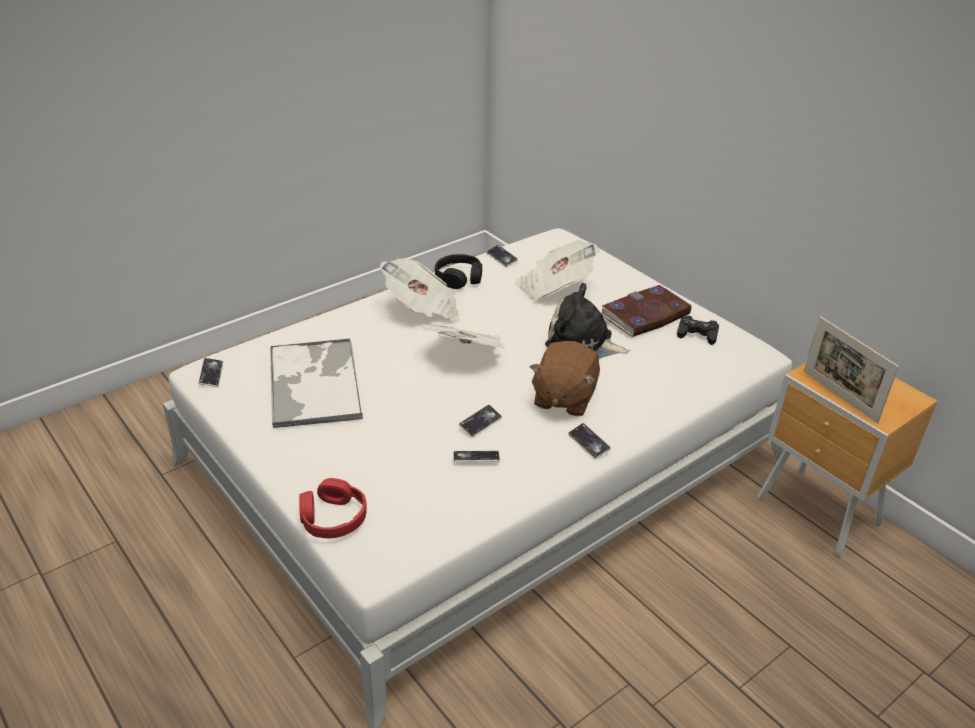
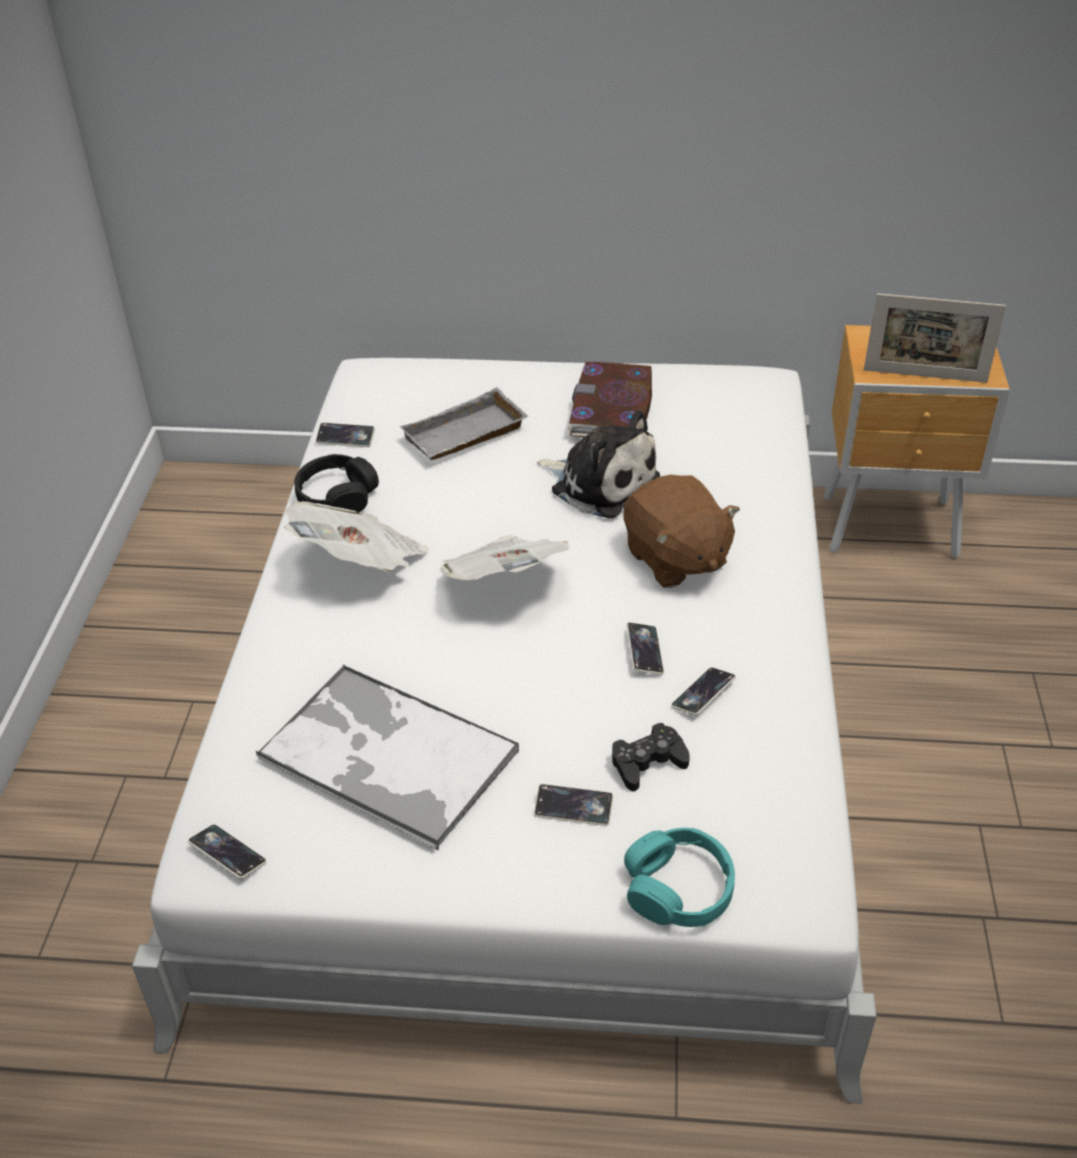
camera: 45 degrees left, 5 degrees up
red headphones [299,478,366,538] -> turquoise headphones [624,828,735,927]
newspaper [516,240,599,300] -> grey tray [400,387,529,460]
plush toy [545,283,631,359] -> plush toy turned 120 degrees counterclockwise [537,410,660,518]
phone [568,423,611,459] -> phone moved to [534,784,613,826]
black game controller [677,315,719,345] -> black game controller moved to [612,723,690,791]

